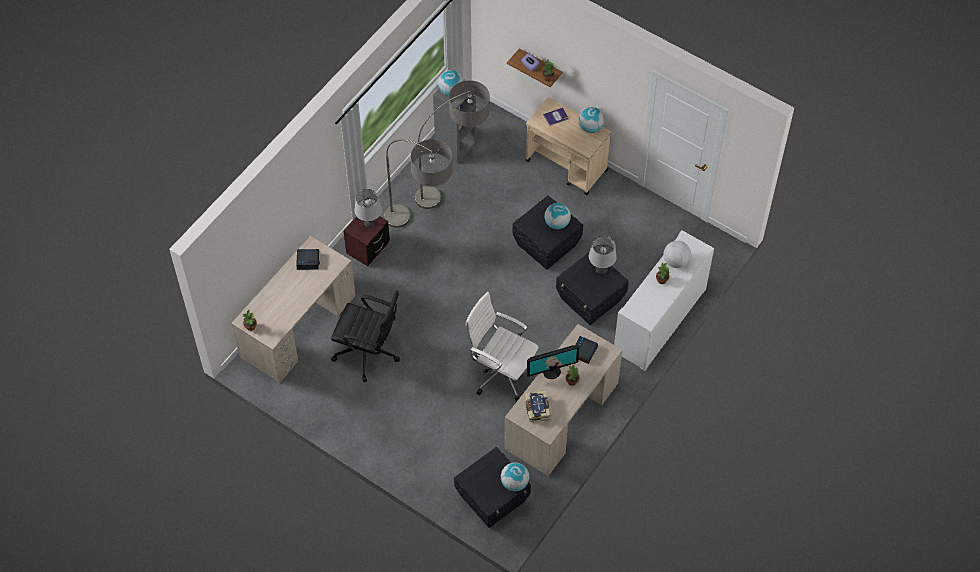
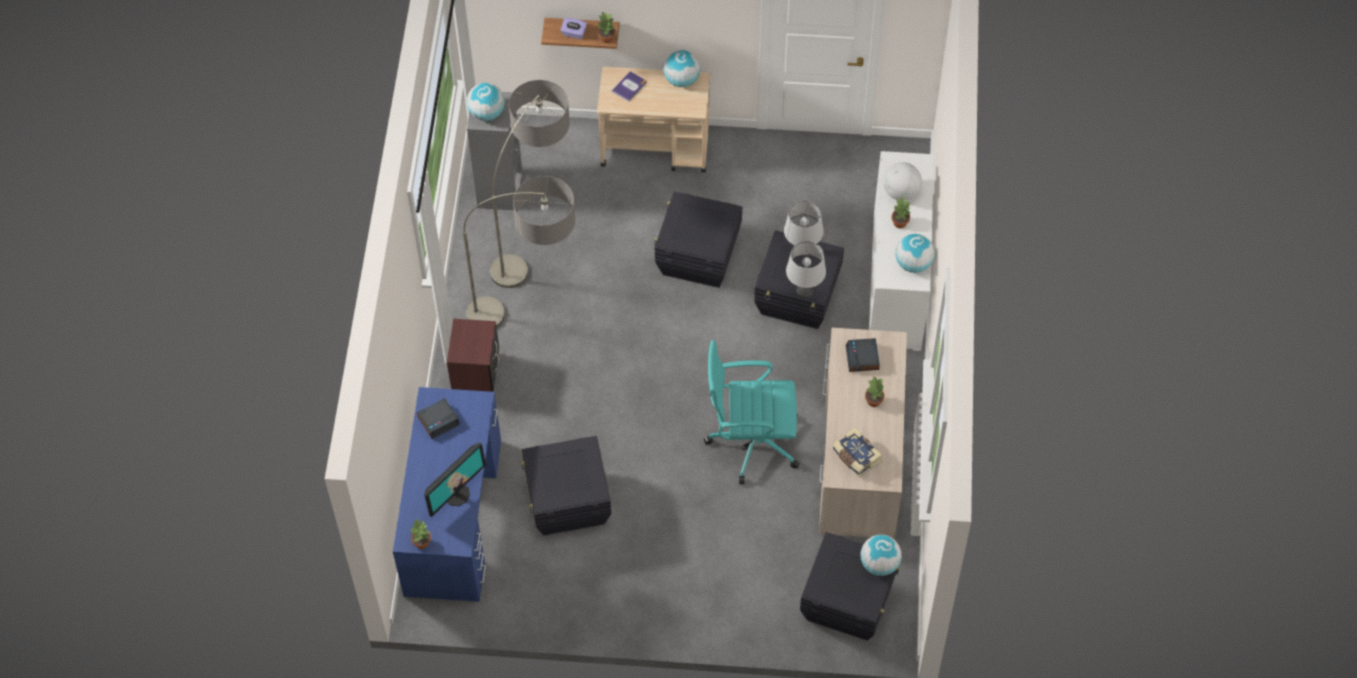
camera: 30 degrees left, 0 degrees up
beige desk [231,236,356,383] -> blue desk [393,387,501,602]
black office chair [331,290,400,382] -> black storage box [521,436,611,535]
grey table lamp [354,189,382,228] -> grey table lamp moved to [786,241,826,298]
white office chair [465,292,539,402] -> turquoise office chair [704,340,800,484]
monitor [527,345,579,379] -> monitor moved to [424,442,486,517]
globe [544,203,571,229] -> globe moved to [895,234,935,273]

